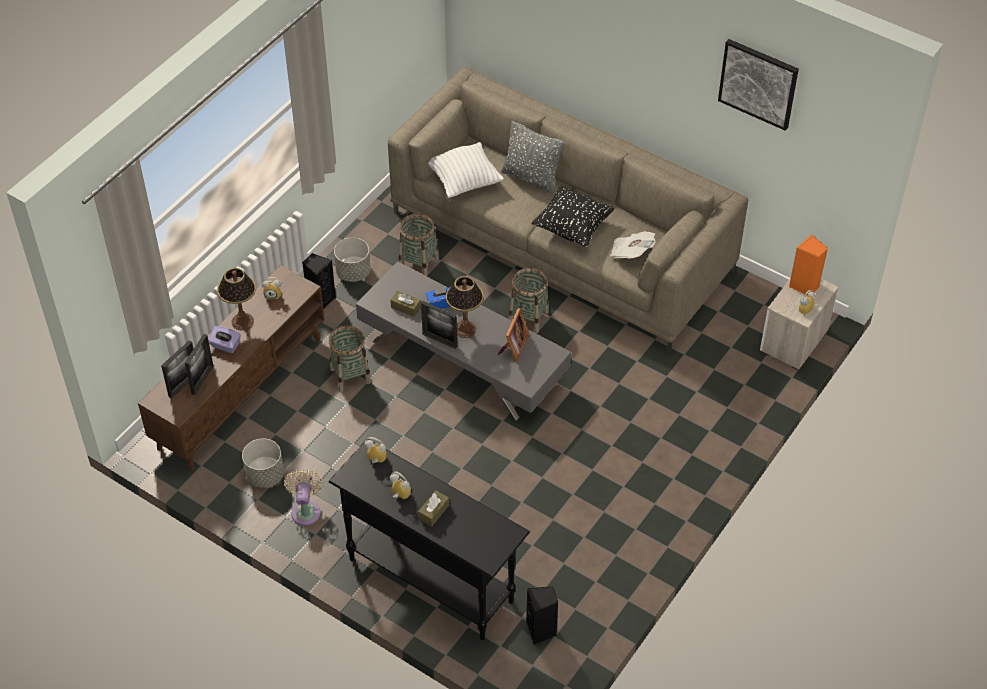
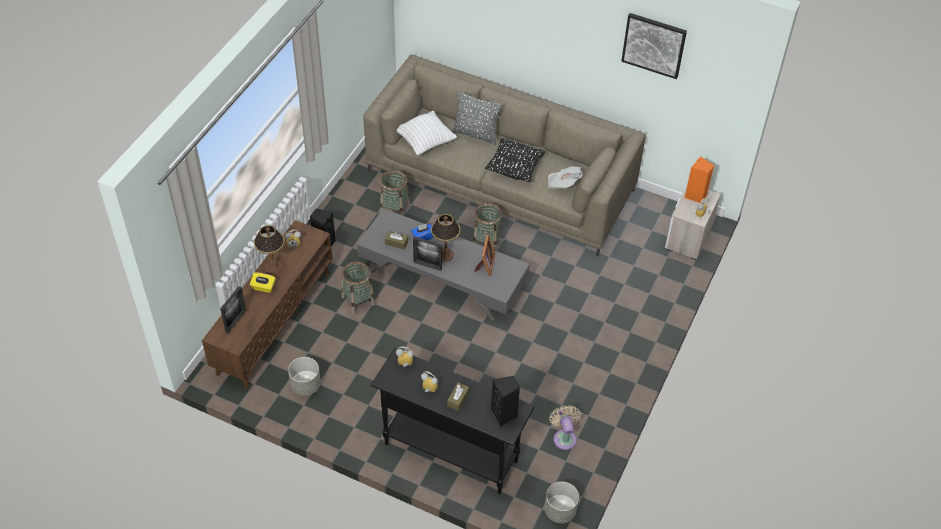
camera: 10 degrees left, 0 degrees up
picture frame [185,334,214,395] -> none
purple tissue box [208,326,241,353] -> yellow tissue box [250,273,276,293]
beige fan [284,469,324,526] -> beige fan moved to [549,405,581,450]
grey planter [334,237,371,282] -> grey planter moved to [545,482,579,523]
black speaker [526,586,558,645] -> black speaker moved to [491,376,520,427]

